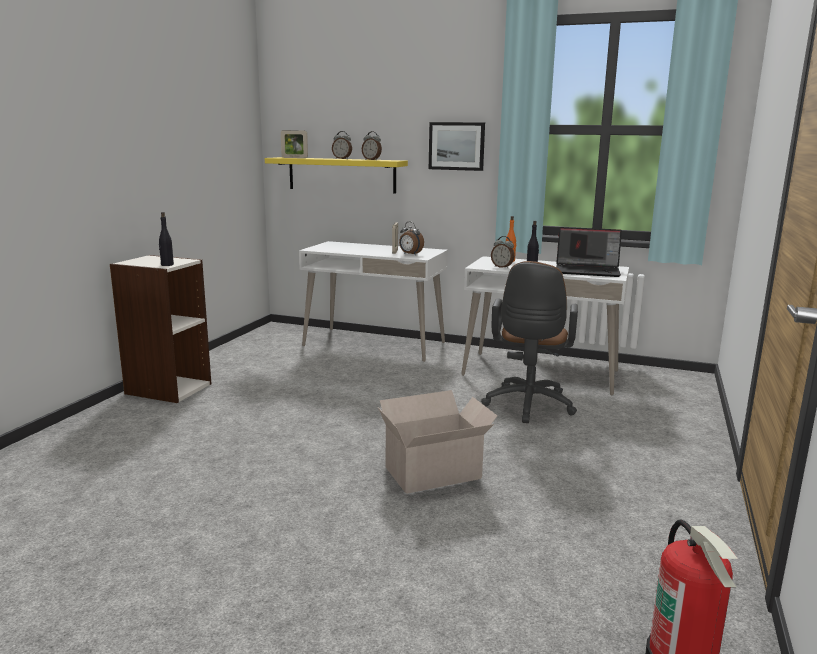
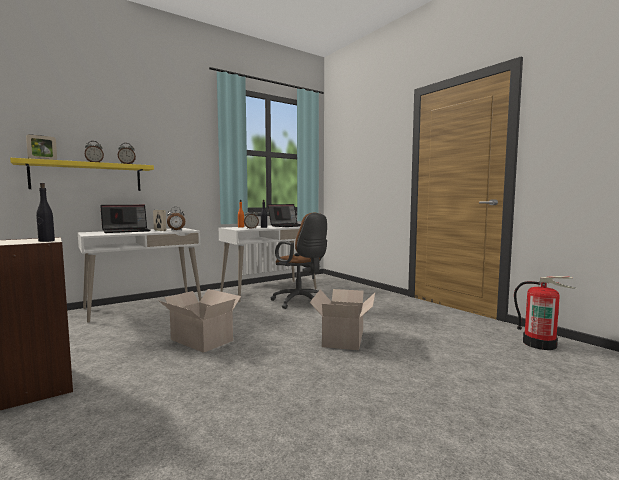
camera: 55 degrees left, 10 degrees down
picture [429,122,485,171] -> none
none -> laptop [100,205,151,233]
none -> cardboard box [158,289,241,353]

